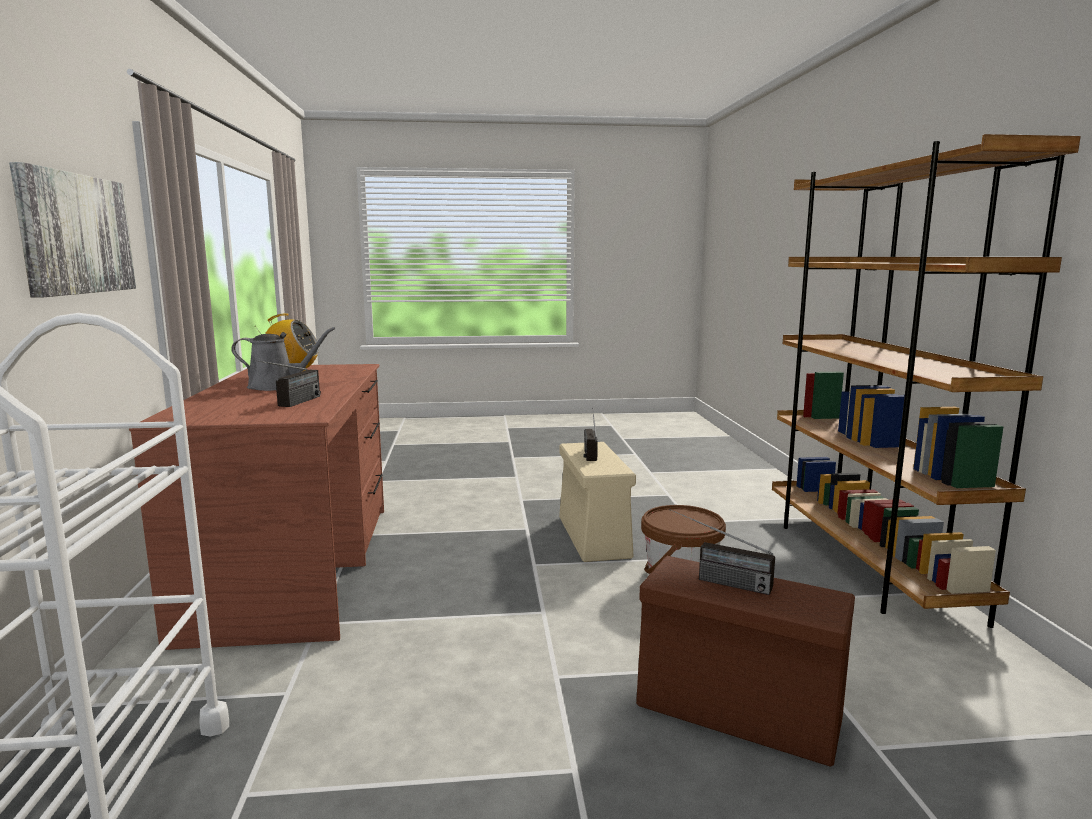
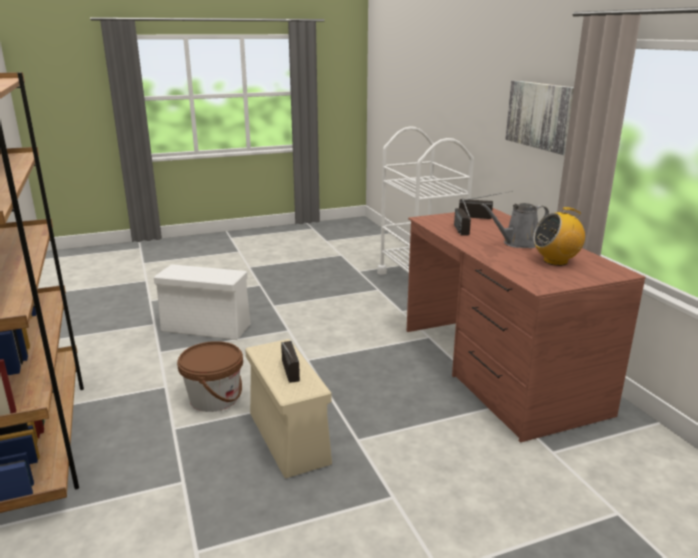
camera: 165 degrees right, 10 degrees up
brown storage box [636,556,855,767] -> white storage box [154,264,251,340]
radio [670,509,775,595] -> radio moved to [459,191,513,219]

